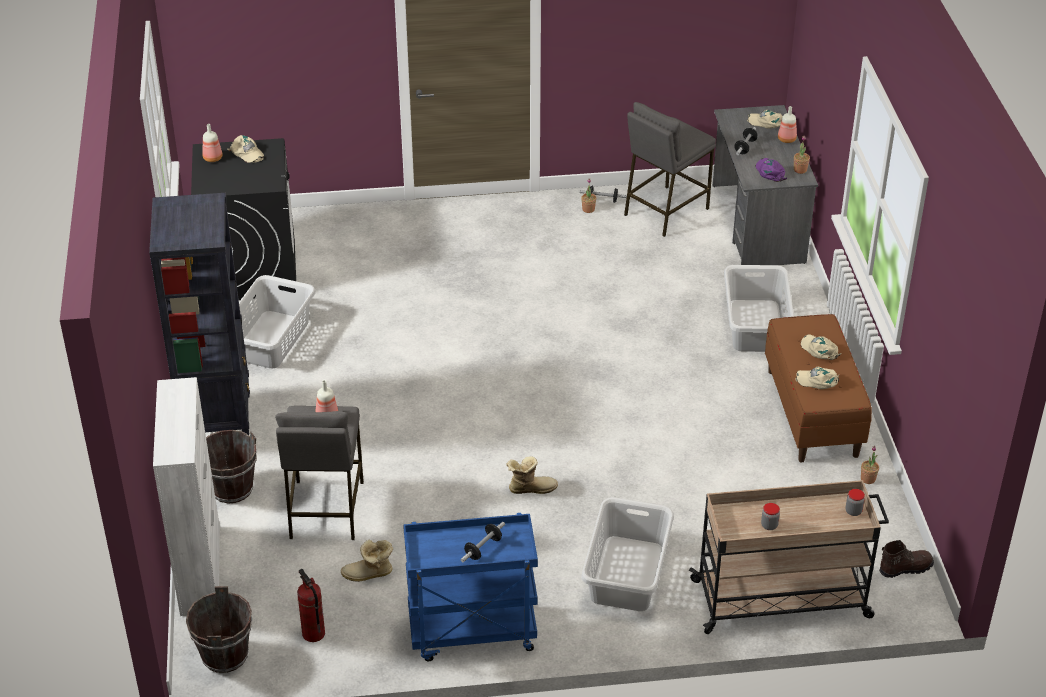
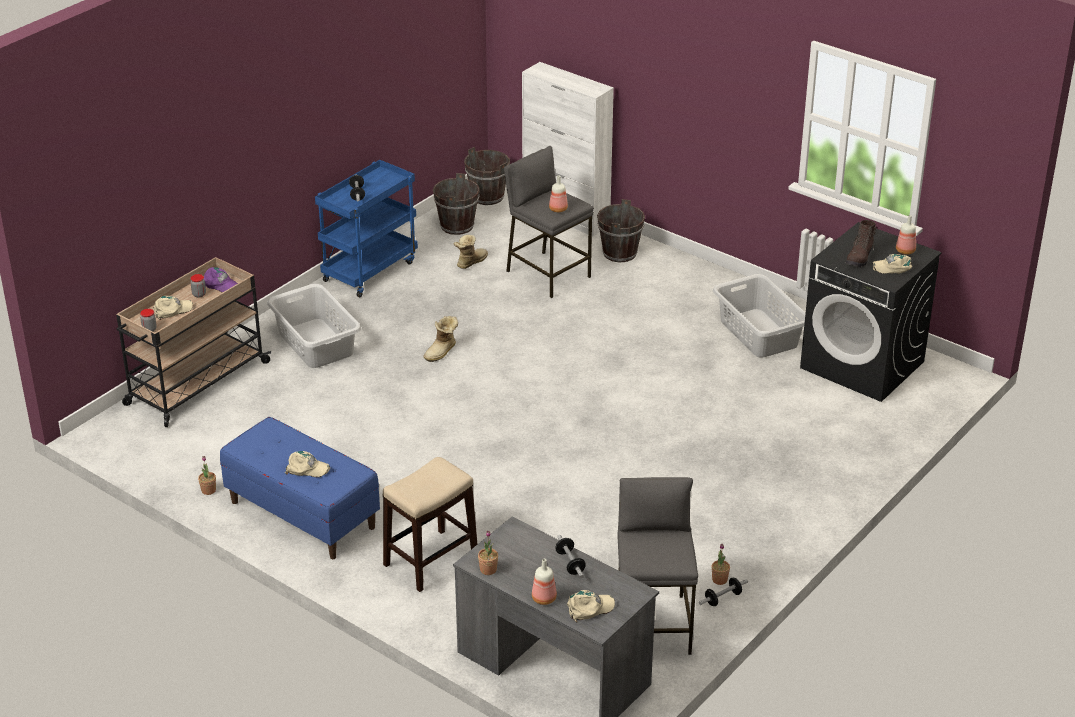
camera: 135 degrees right, 5 degrees down
black bookcase [149,193,250,435] -> none
fire extinguisher [297,569,325,642] -> brown bucket [433,173,480,235]
grey laundry basket [724,265,794,352] -> stool [383,457,477,592]
purple cap [756,158,787,182] -> purple cap moved to [204,267,238,293]
brown bench [765,314,872,462] -> blue bench [220,417,380,559]
beige cap [795,366,839,389] -> beige cap moved to [153,296,193,320]
brown boot [879,540,934,578] -> brown boot moved to [845,220,877,267]

